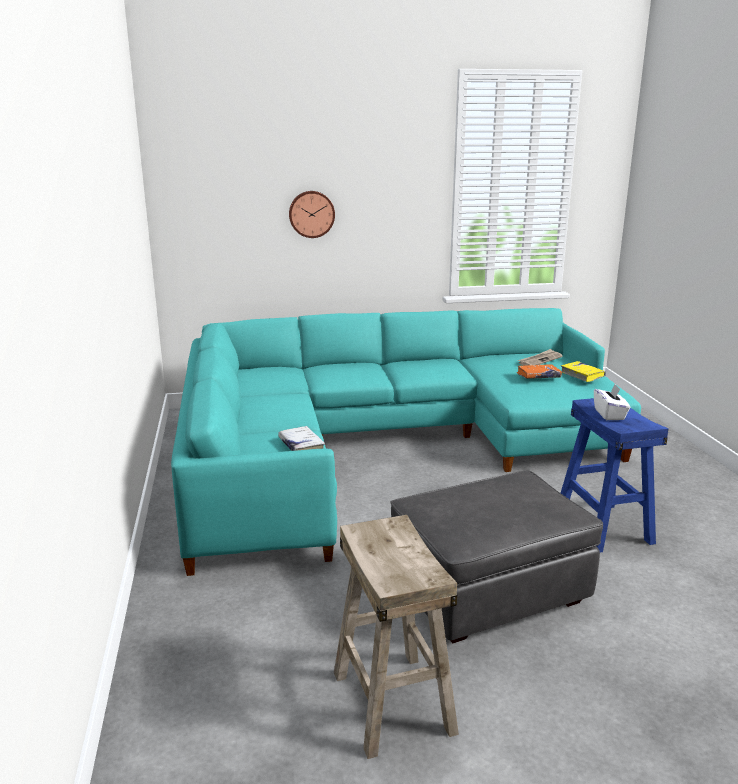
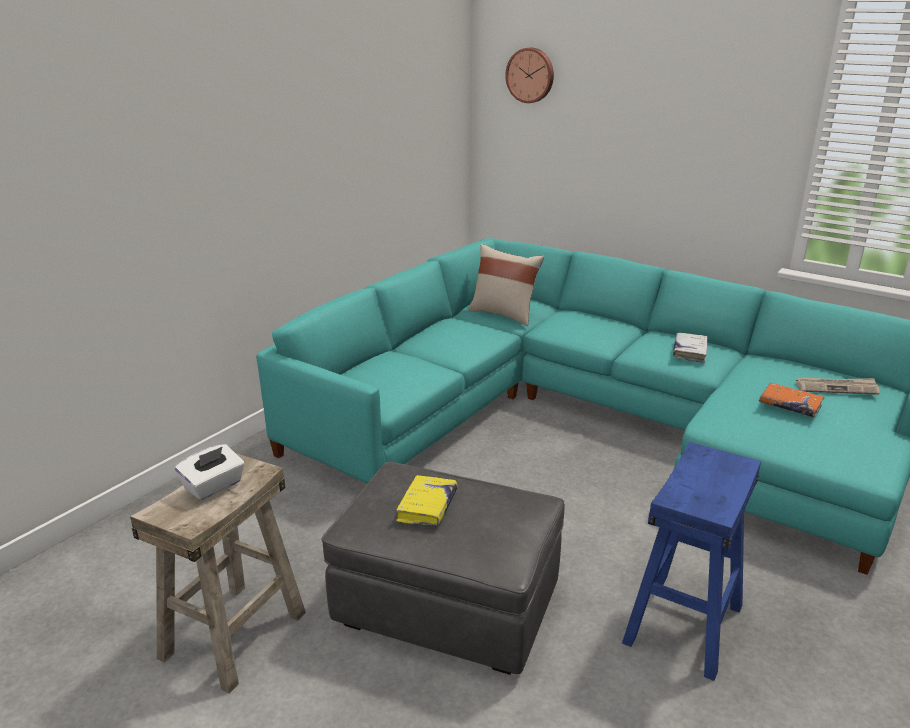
camera: 45 degrees right, 5 degrees up
white book [278,426,325,451] -> white book moved to [673,333,707,363]
wall clock [289,191,335,238] -> wall clock moved to [505,48,554,103]
yellow book [561,361,606,382] -> yellow book moved to [396,475,457,525]
white tissue box [594,384,630,420] -> white tissue box moved to [175,444,245,500]
none -> beige pillow [468,244,544,326]

